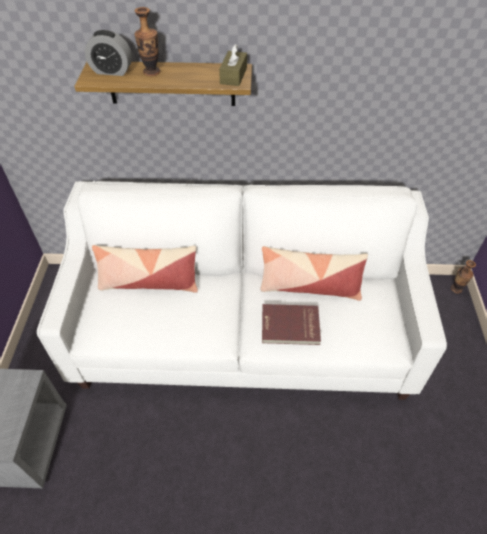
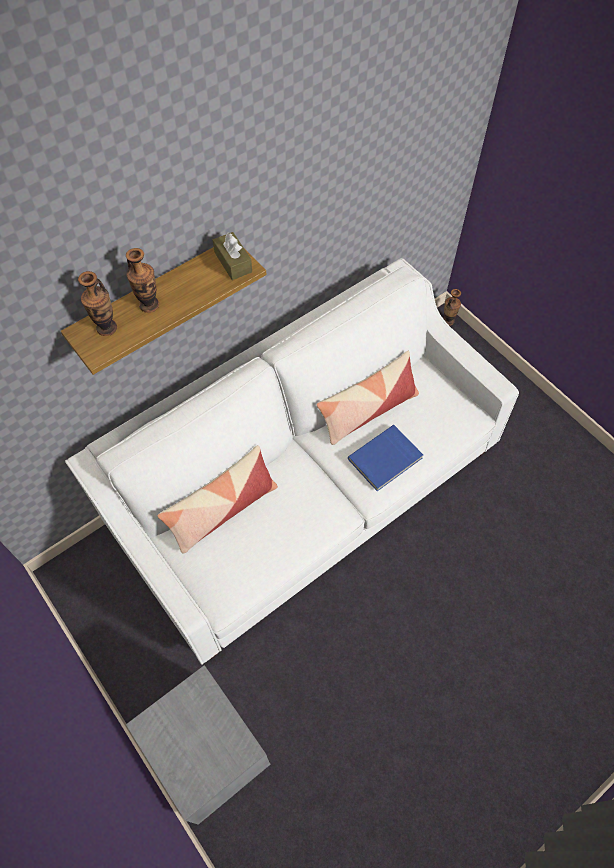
camera: 40 degrees left, 10 degrees up
alarm clock [85,30,132,76] -> vase [78,271,117,336]
red book [262,304,321,345] -> blue book [348,425,423,491]

